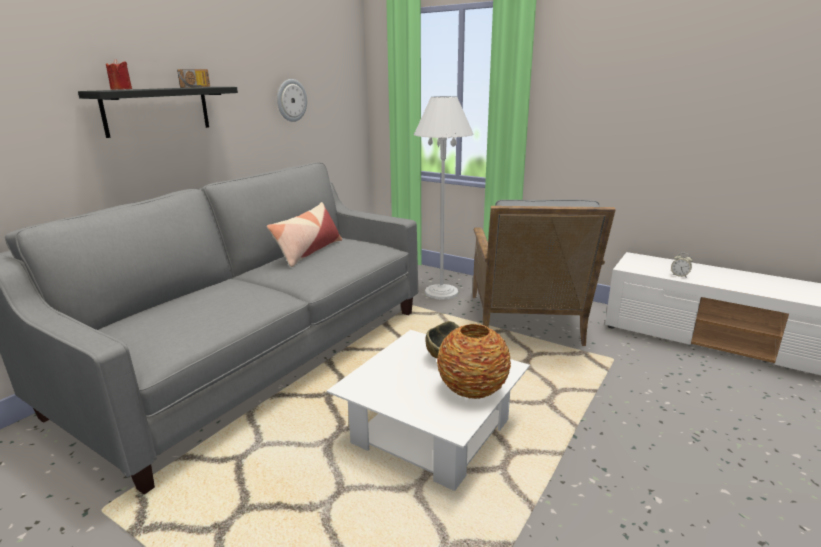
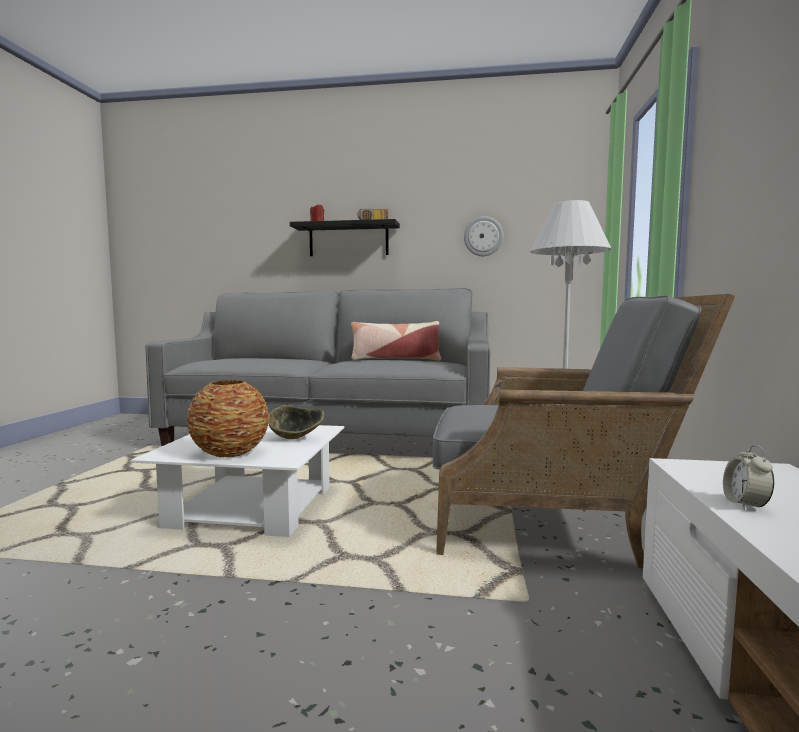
camera: 65 degrees right, 15 degrees down
grey armchair [473,199,616,346] -> grey armchair turned 150 degrees counterclockwise [433,294,735,568]

